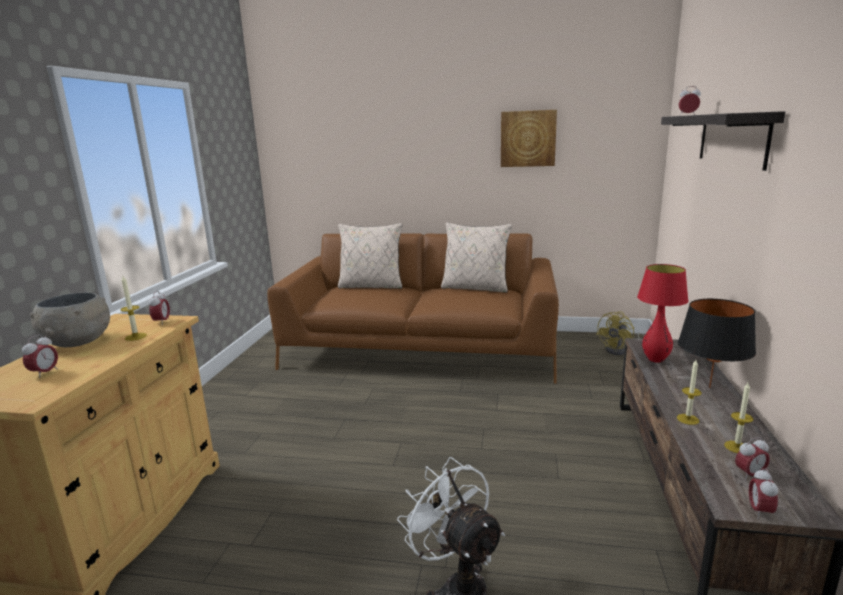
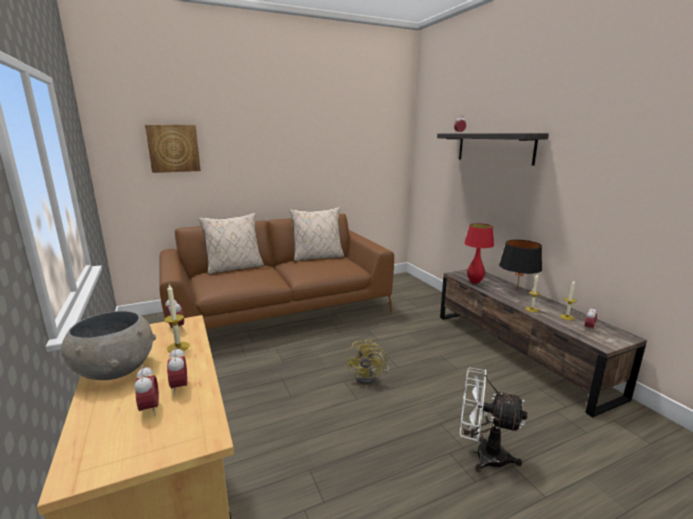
camera: 35 degrees left, 0 degrees up
picture [501,110,557,167] -> picture moved to [145,125,201,173]
yellow fan [596,311,645,355] -> yellow fan moved to [346,338,389,385]
alarm clock [749,468,778,519] -> alarm clock moved to [167,347,187,395]

